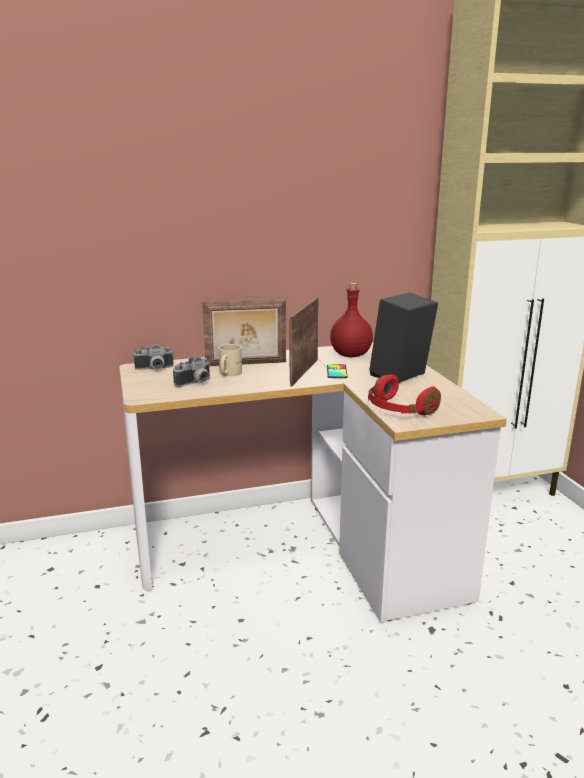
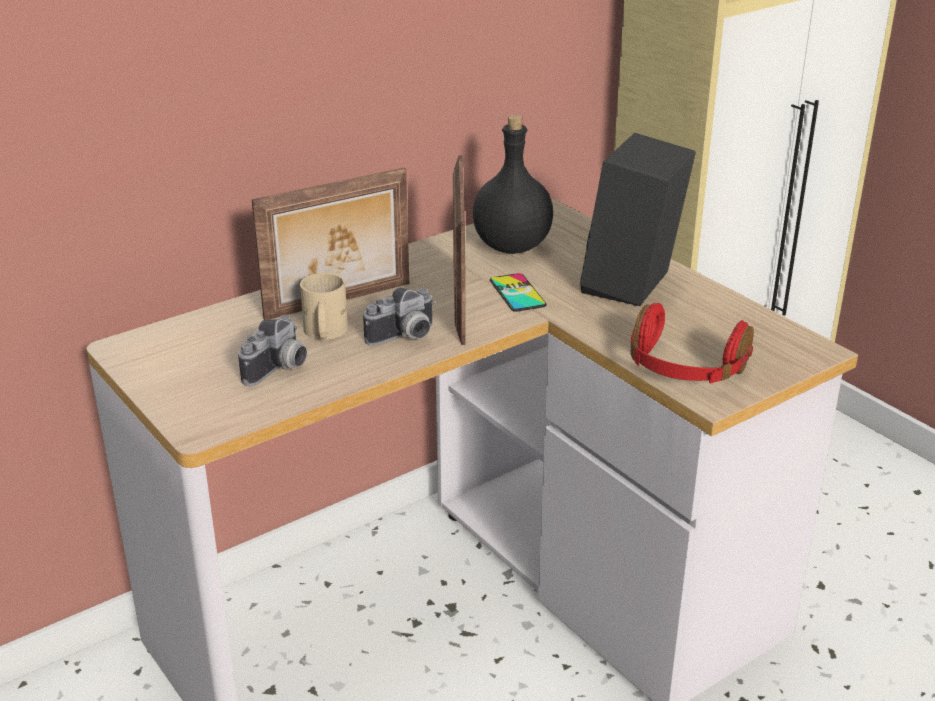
camera: 20 degrees left, 10 degrees up
camera [133,344,174,370] -> camera moved to [363,287,435,346]
red bottle [330,283,373,357] -> black bottle [473,115,553,254]

